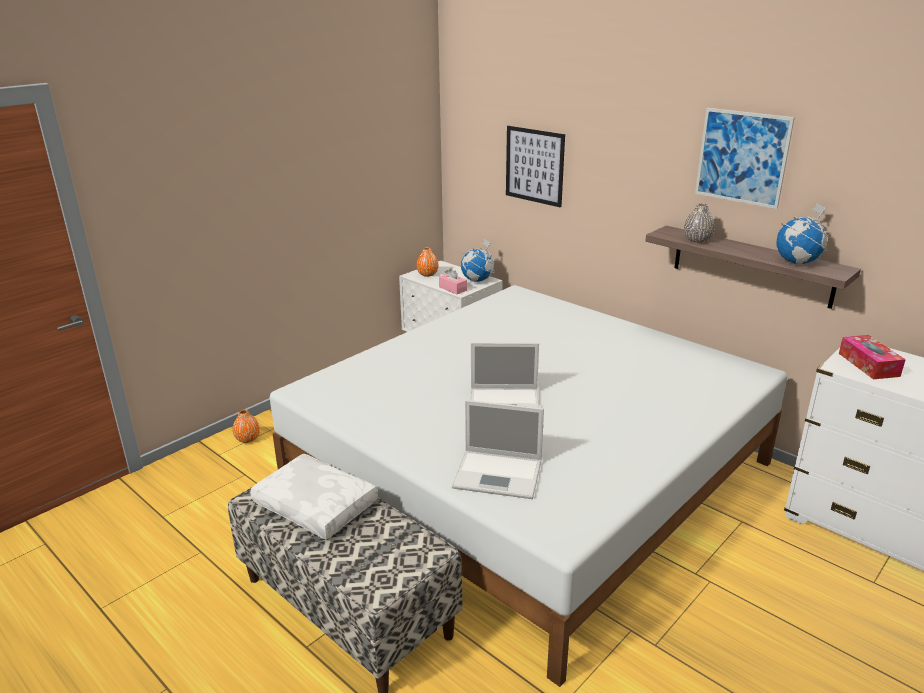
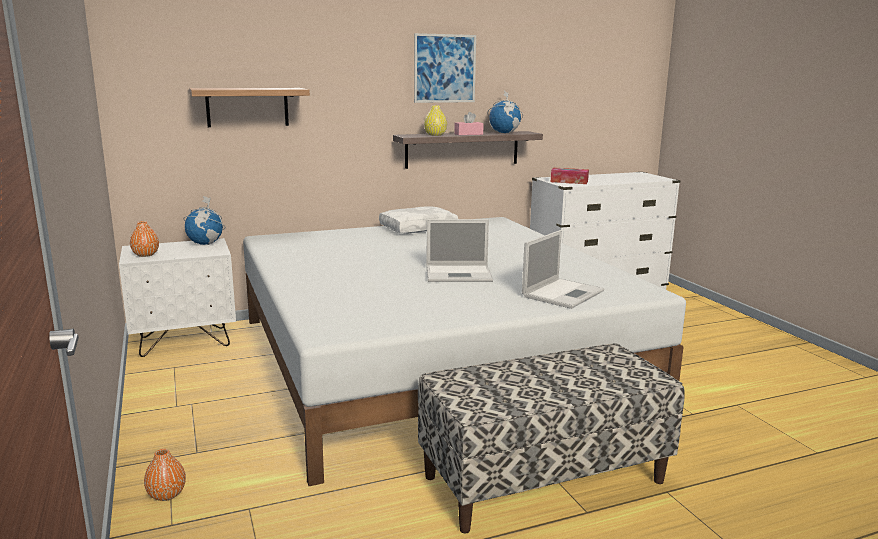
camera: 65 degrees left, 10 degrees down
white pillow [250,454,378,540] -> white pillow moved to [379,206,458,234]
pink tissue box [439,268,467,294] -> pink tissue box moved to [454,112,484,135]
laptop [470,342,539,408] -> laptop turned 60 degrees clockwise [427,219,493,282]
picture [506,126,565,207] -> shelf [189,88,310,127]
grey vase [684,203,715,243] -> yellow vase [424,106,447,136]

